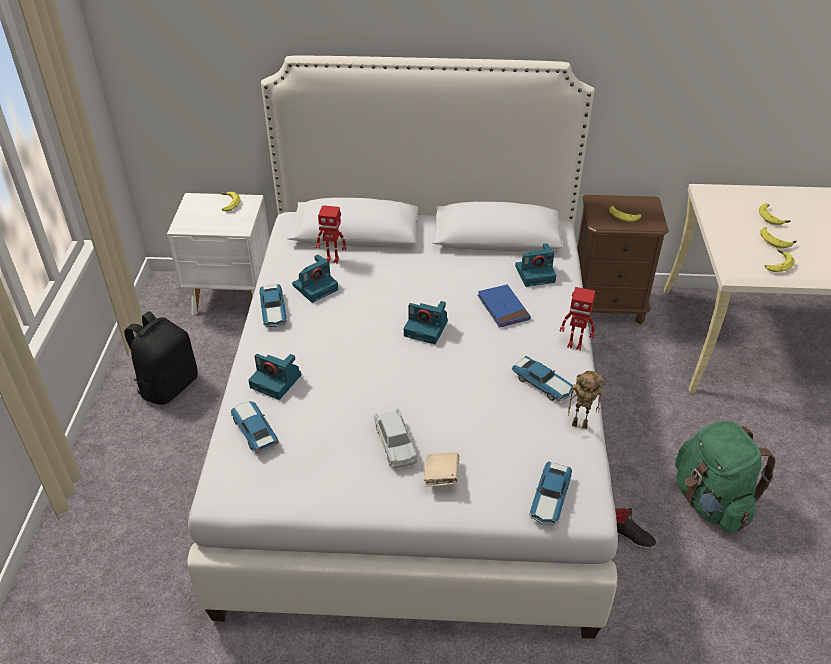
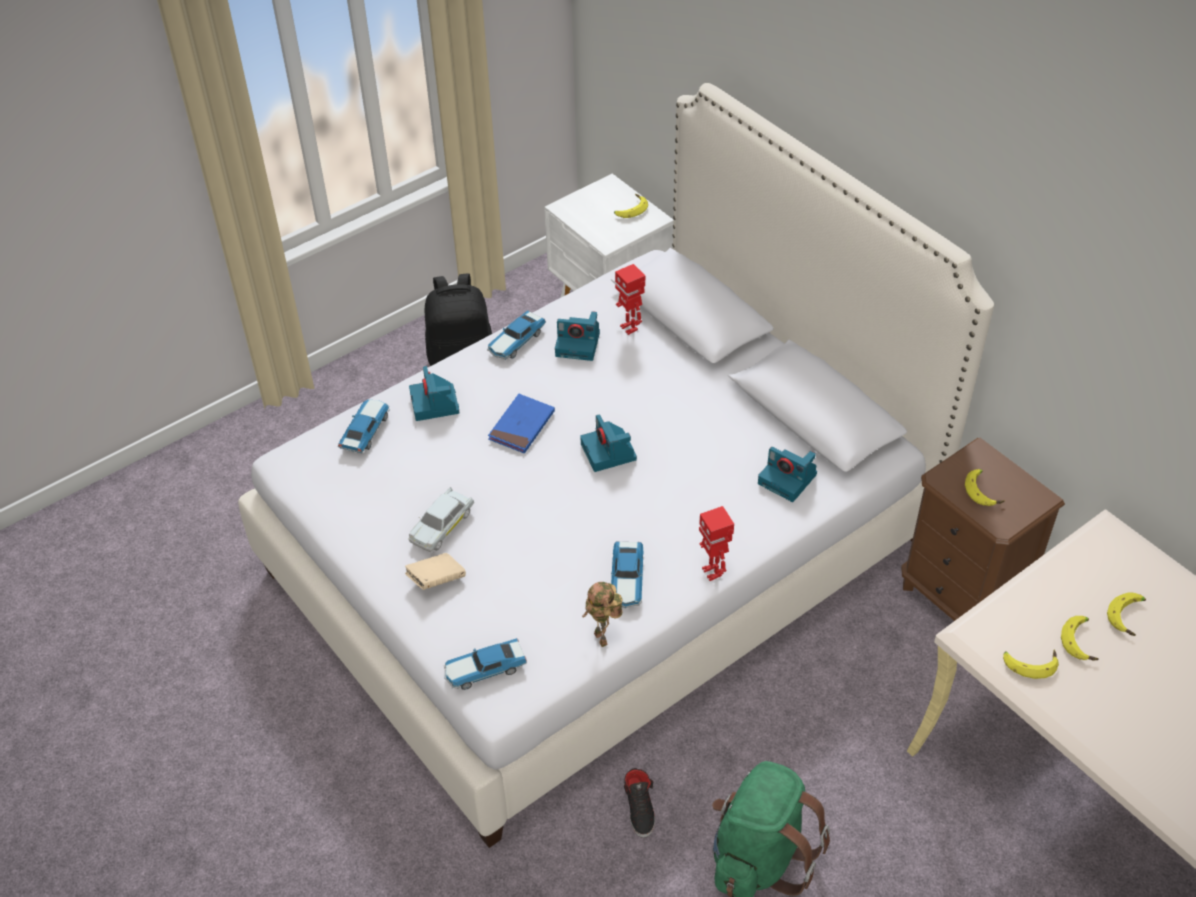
camera: 50 degrees right, 5 degrees up
blue book [477,285,531,328] -> blue book moved to [488,394,555,453]

